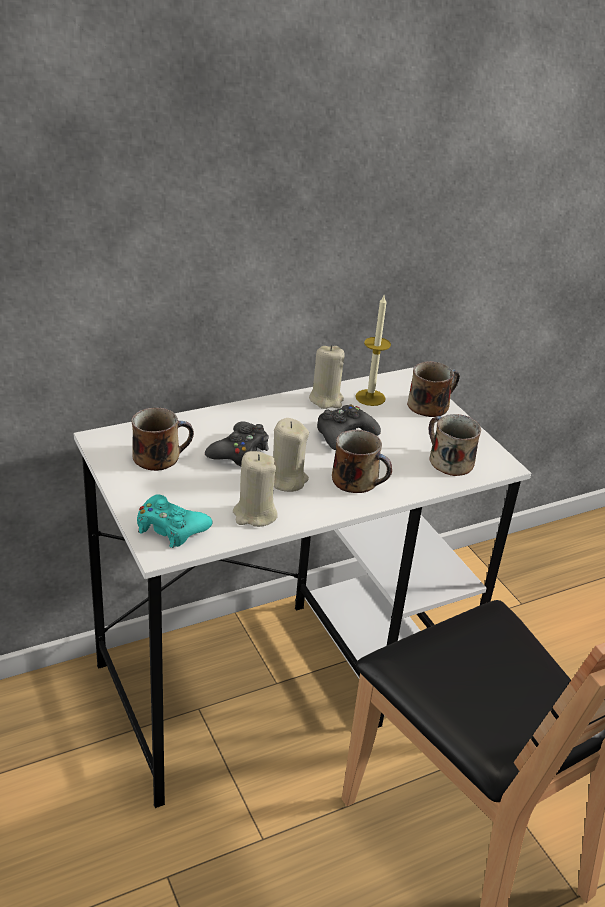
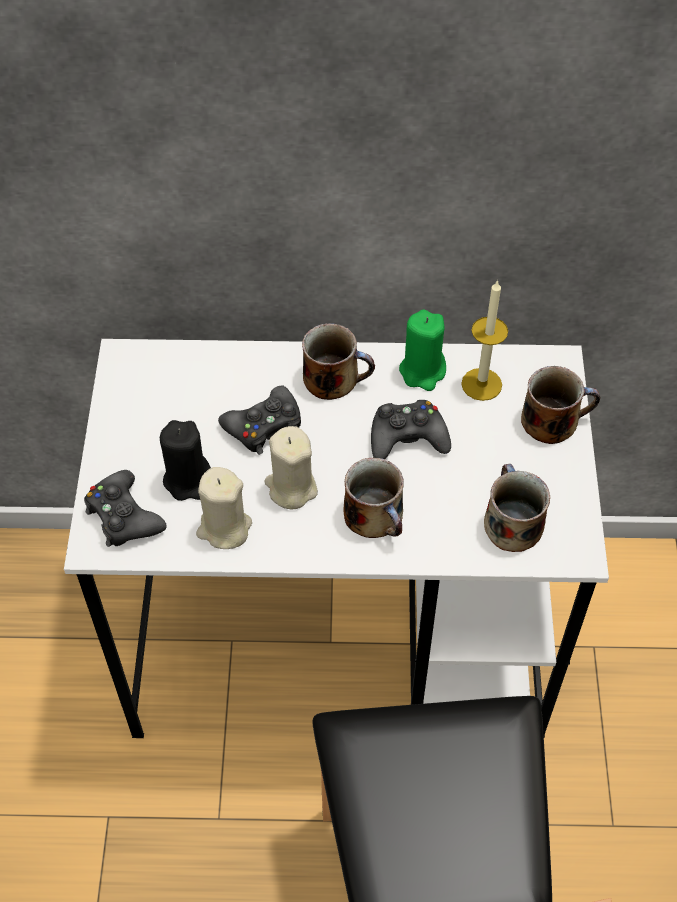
camera: 30 degrees right, 20 degrees up
mug [132,407,194,471] -> mug moved to [302,323,375,400]
turquoise game controller [137,494,213,548] -> black game controller [84,470,167,547]
beige candle [309,345,345,409] -> green candle [399,309,446,391]
none -> black candle [160,420,211,501]

